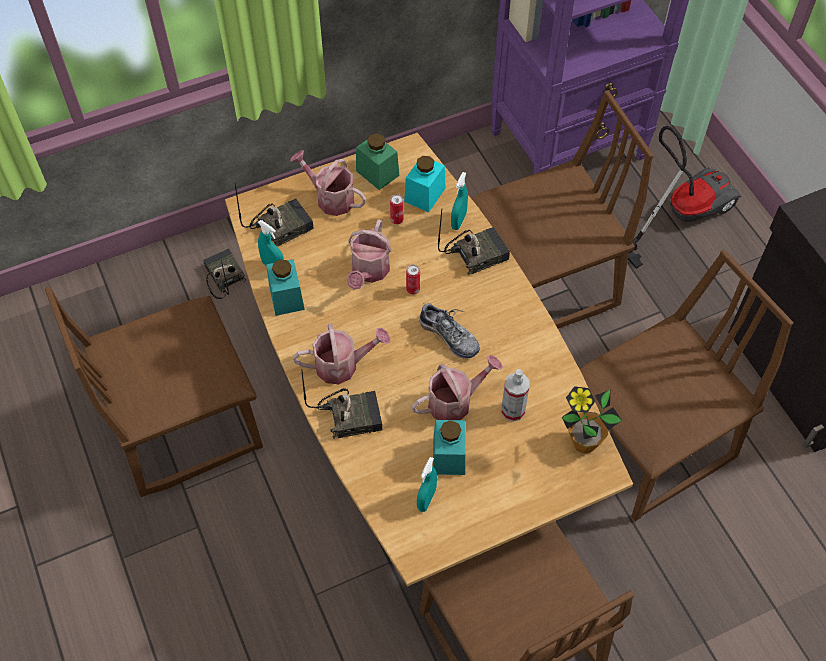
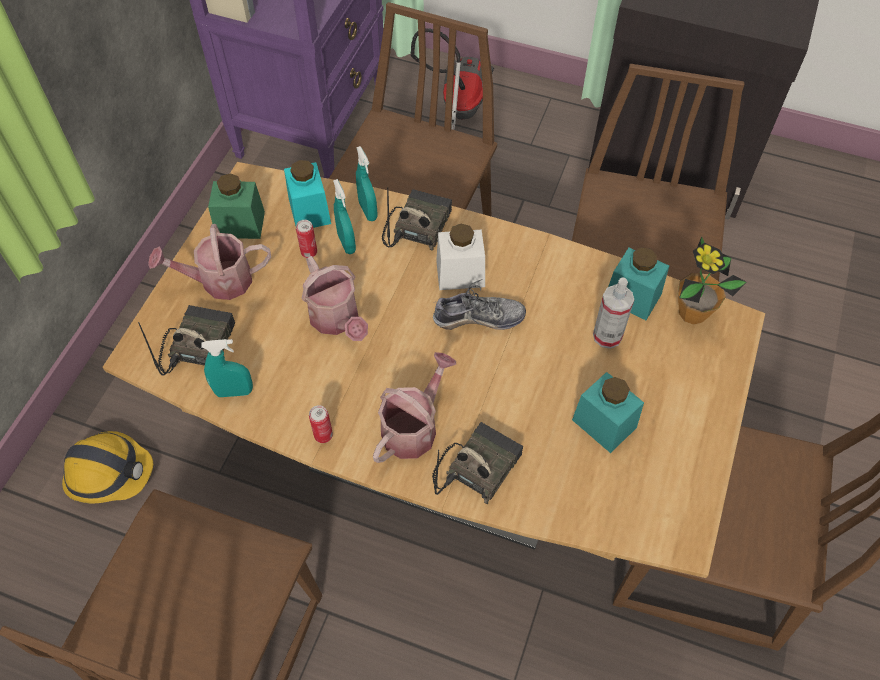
camera: 45 degrees left, 0 degrees up
radio [203,248,246,299] -> hard hat [62,431,153,503]
turquoise jar [266,259,305,316] -> turquoise jar moved to [608,248,669,320]
can [406,265,420,295] -> can moved to [309,405,333,443]
watering can [412,355,503,420] -> none
turquoise spray bottle [417,457,437,512] -> turquoise spray bottle moved to [333,179,356,254]
none -> white jar [436,224,485,290]

